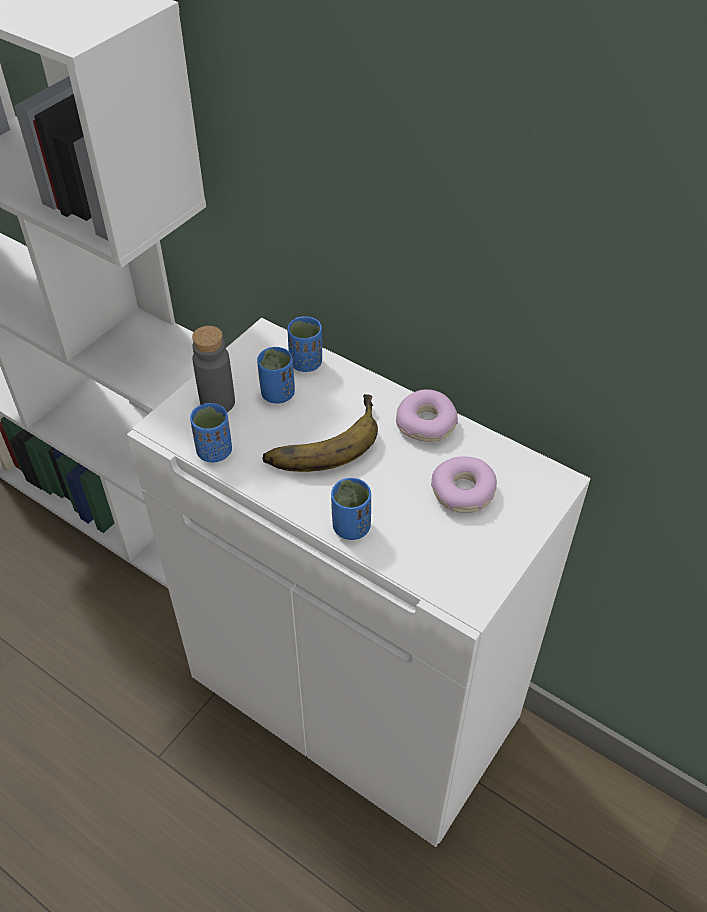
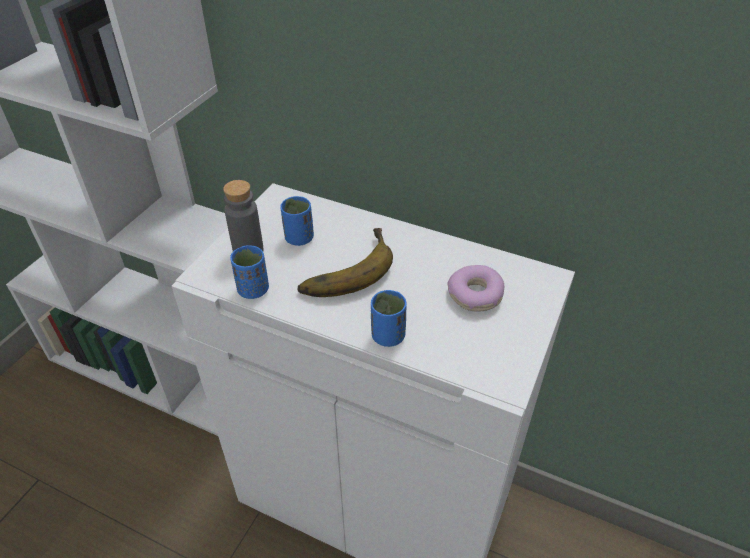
camera: 10 degrees left, 5 degrees down
blue cup [287,316,322,372] -> none
donut [396,390,458,442] -> none

